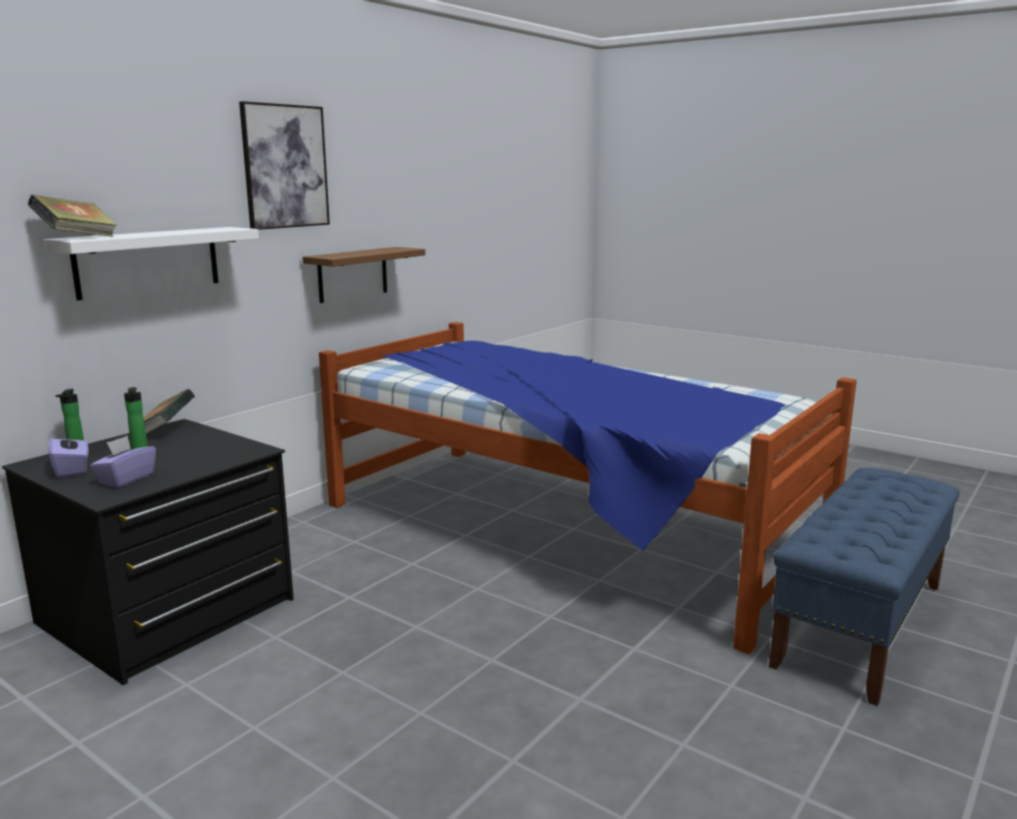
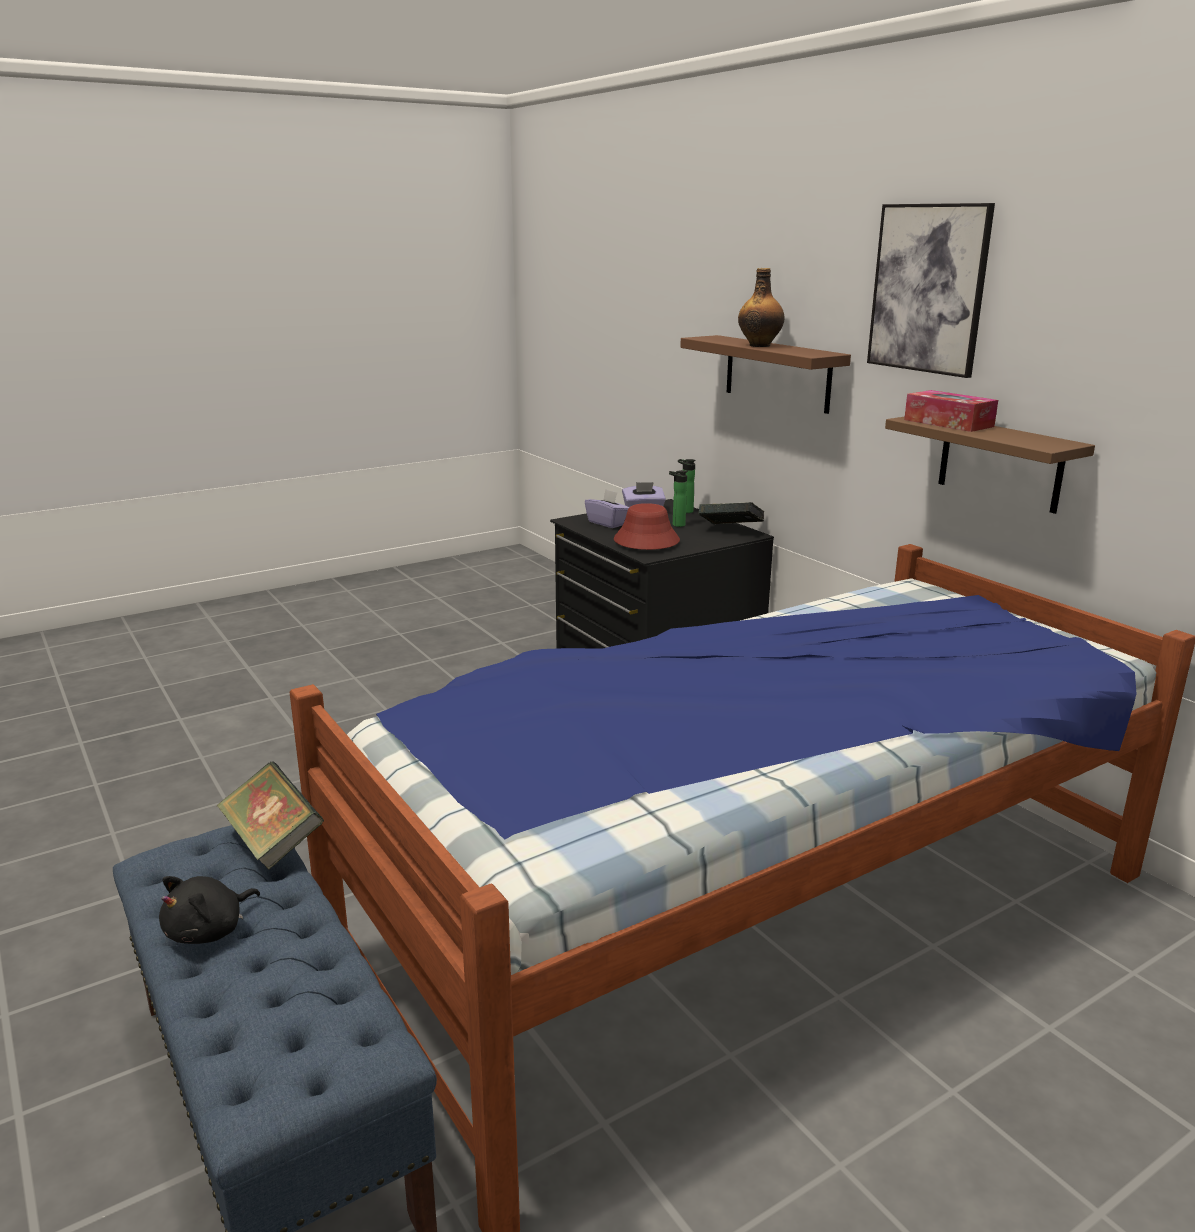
camera: 110 degrees right, 5 degrees up
book [28,195,118,237] -> book moved to [217,761,324,870]
white shelf [43,227,259,301] -> brown shelf [680,335,851,414]
none -> black plush toy [159,876,260,944]
none -> red hat [614,503,680,550]
none -> bottle [738,268,785,347]
none -> tissue box [904,390,998,432]

